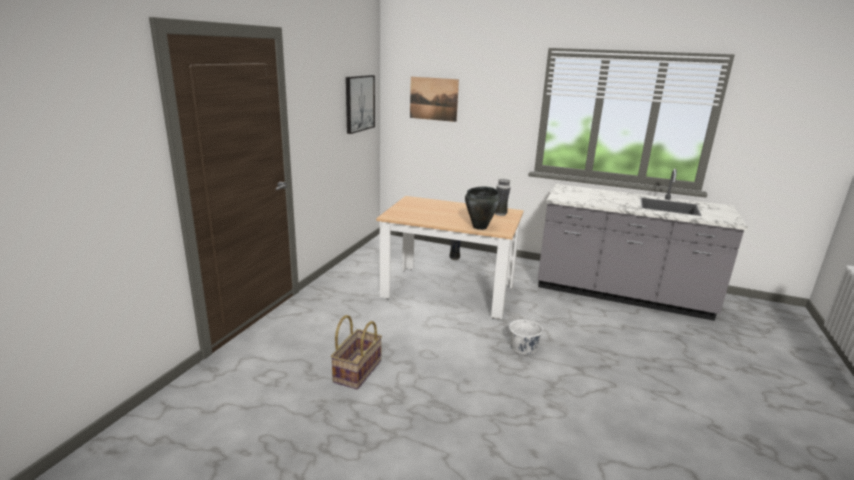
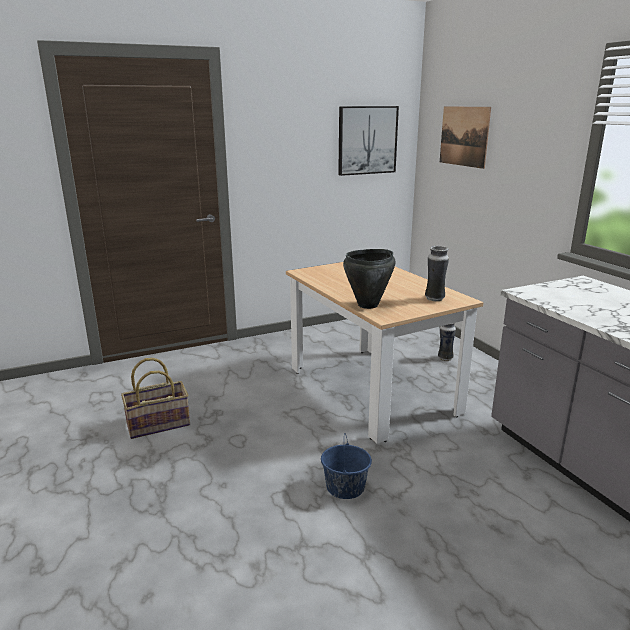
camera: 45 degrees right, 0 degrees up
white bucket [509,312,543,355] -> blue bucket [321,433,372,499]

